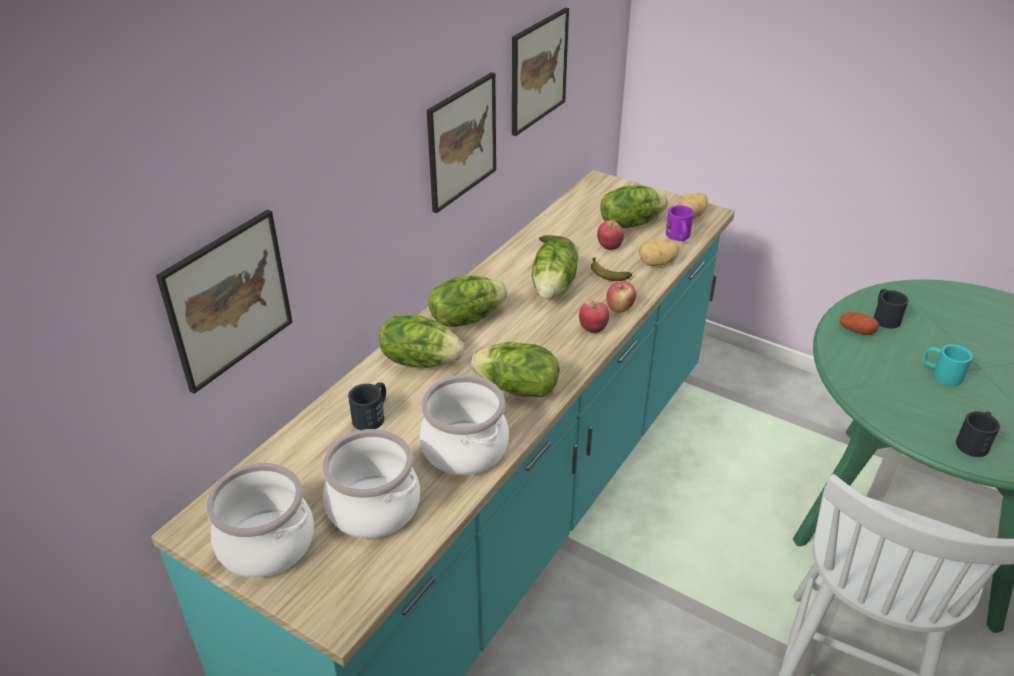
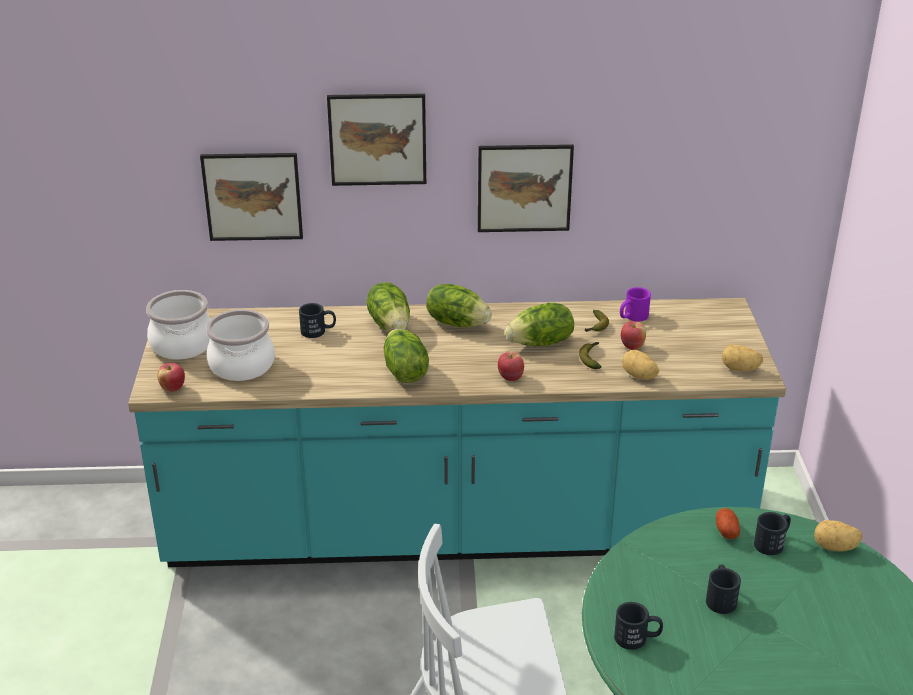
camera: 55 degrees right, 5 degrees down
cooking pot [419,375,509,475] -> none
picture [512,7,569,136] -> picture moved to [327,94,426,186]
lettuce [600,185,668,228] -> none
apple [606,281,636,313] -> apple moved to [157,363,185,392]
purple mug [666,205,694,242] -> purple mug moved to [620,287,651,321]
turquoise mug [923,344,973,386] -> black mug [706,565,741,614]
none -> potato [814,520,863,551]

